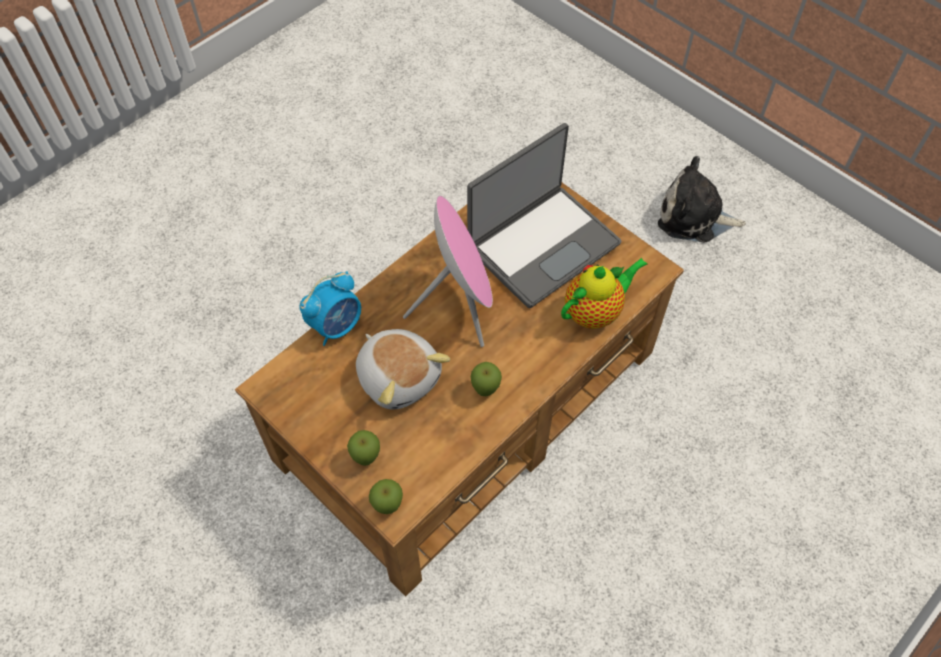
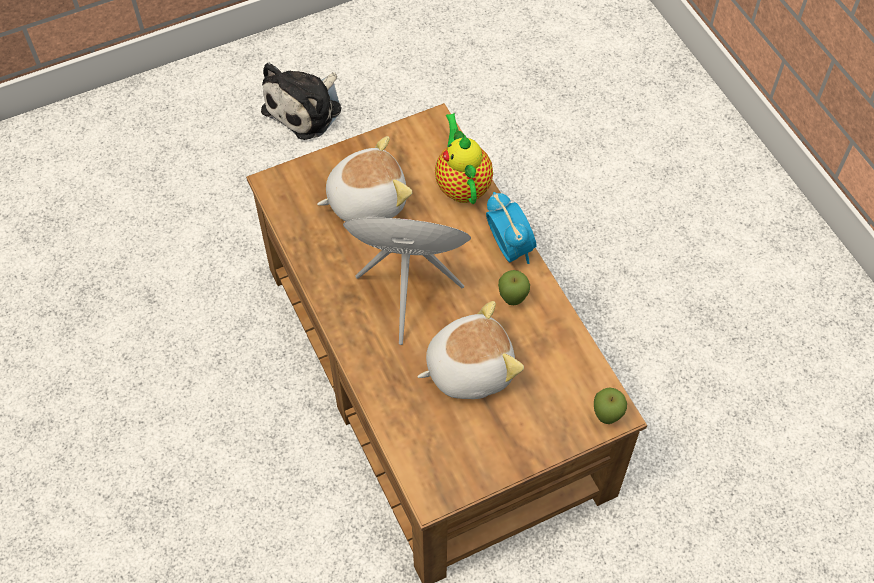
camera: 70 degrees left, 0 degrees up
alarm clock [300,271,361,346] -> alarm clock moved to [486,192,537,264]
apple [347,430,380,466] -> none
laptop [467,123,622,308] -> plush toy [317,136,412,222]

